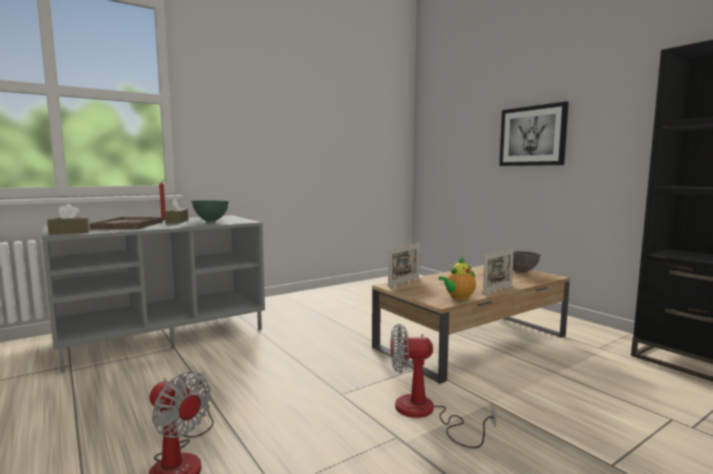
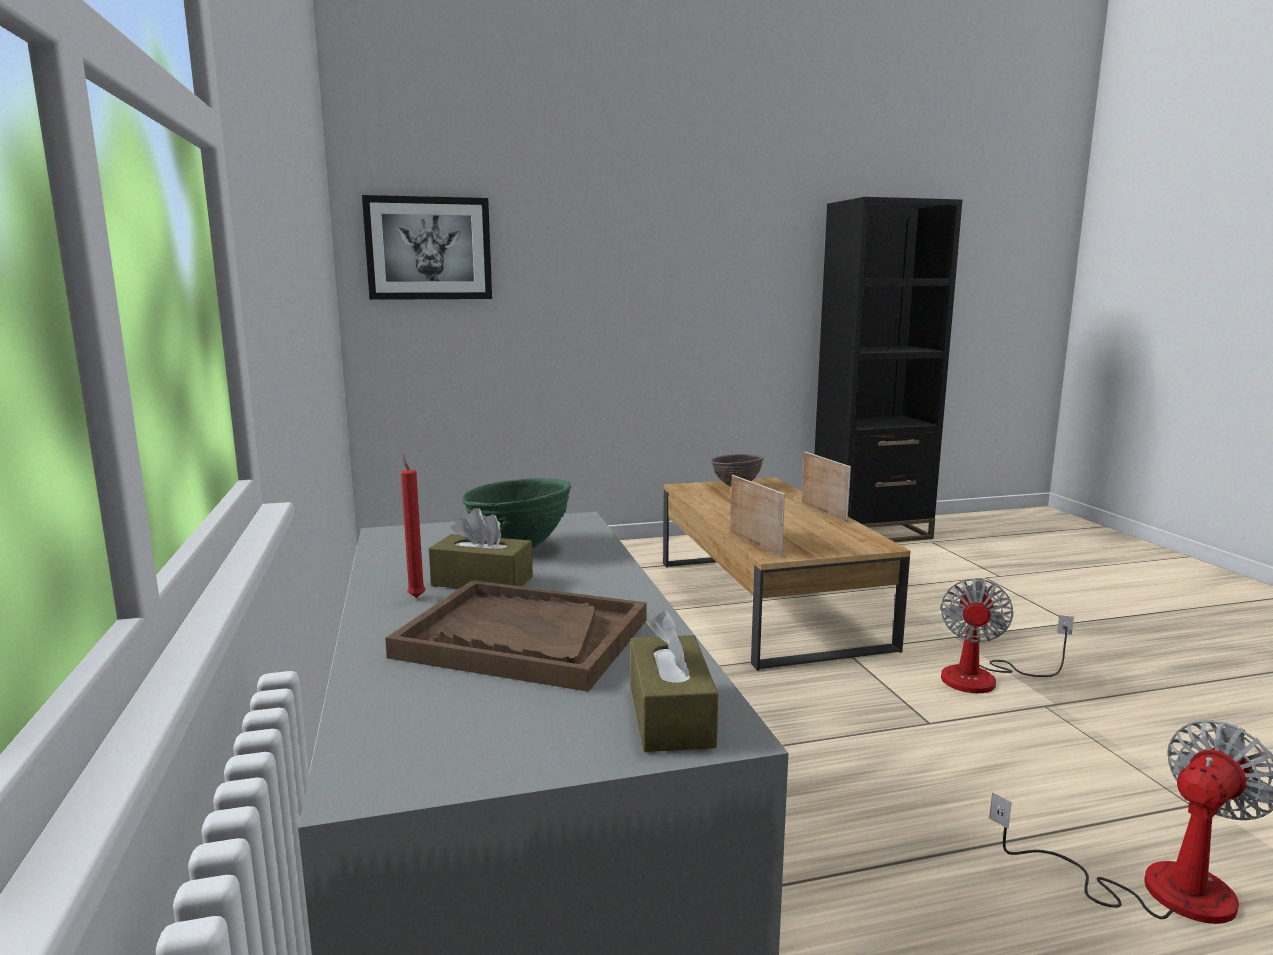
camera: 70 degrees left, 5 degrees up
teapot [438,257,476,300] -> none
picture [499,101,569,166] -> picture moved to [362,195,492,300]

